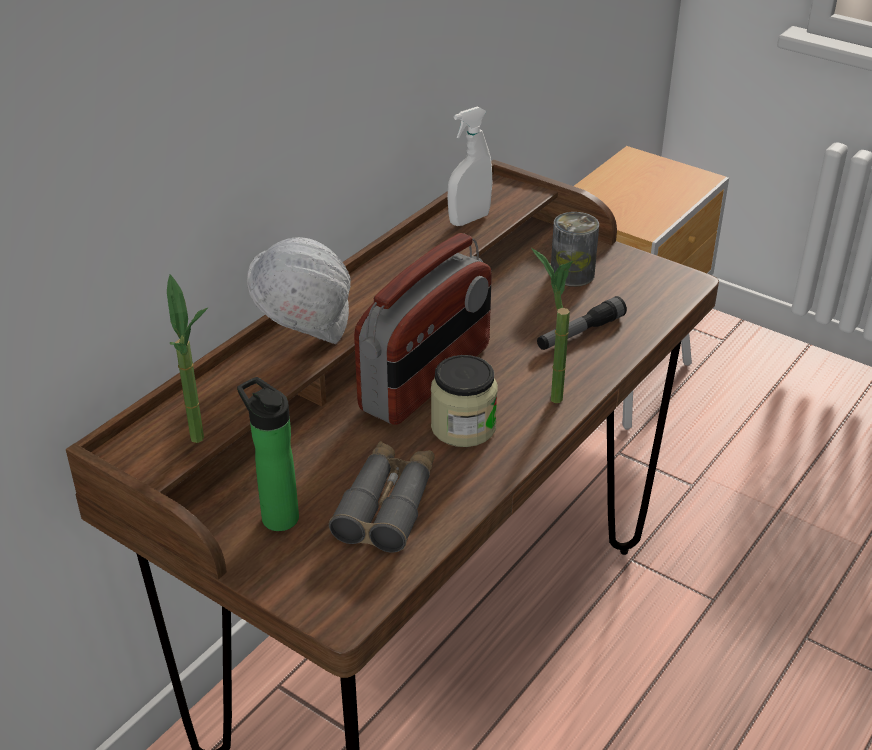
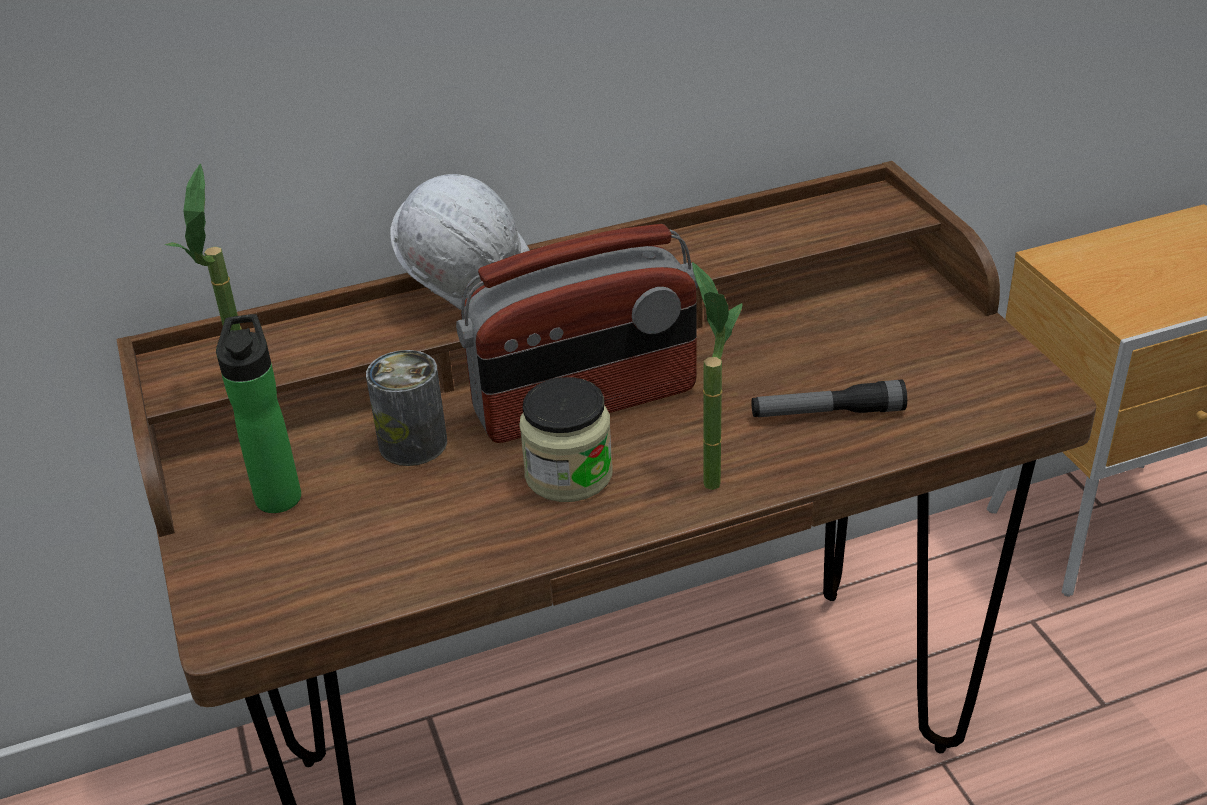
camera: 35 degrees right, 0 degrees up
grey binoculars [329,441,435,553] -> none
white spray bottle [447,106,492,226] -> none
can [551,212,599,287] -> can moved to [366,350,447,466]

